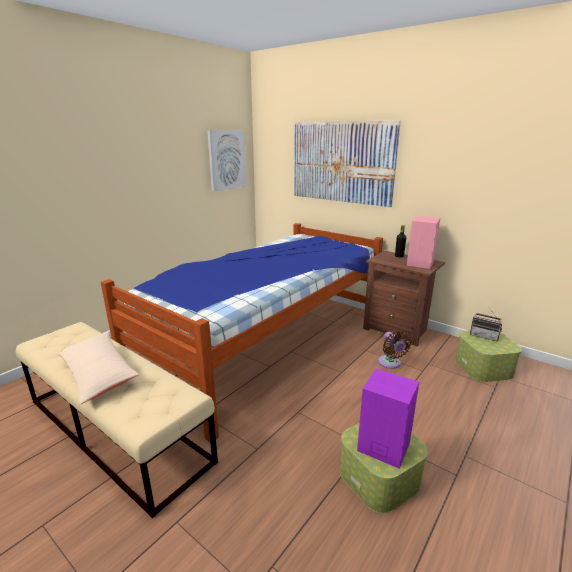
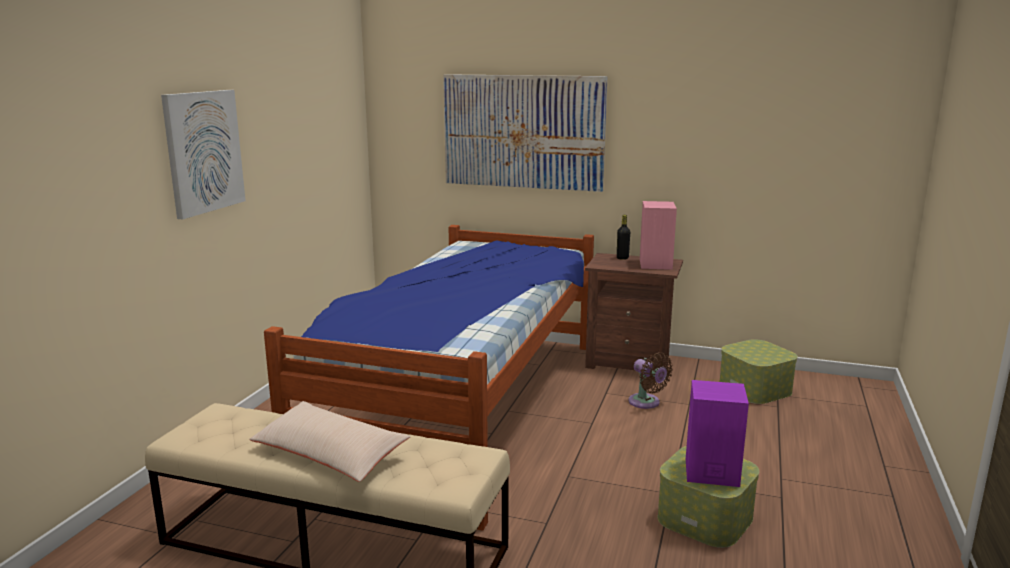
camera: 20 degrees left, 5 degrees down
picture [207,130,247,191] -> picture moved to [161,90,246,219]
radio [470,307,502,341] -> none

